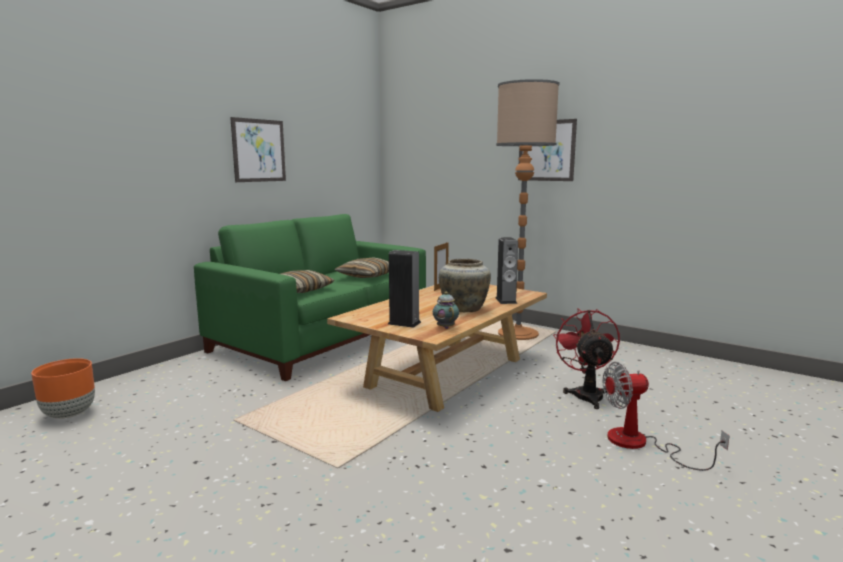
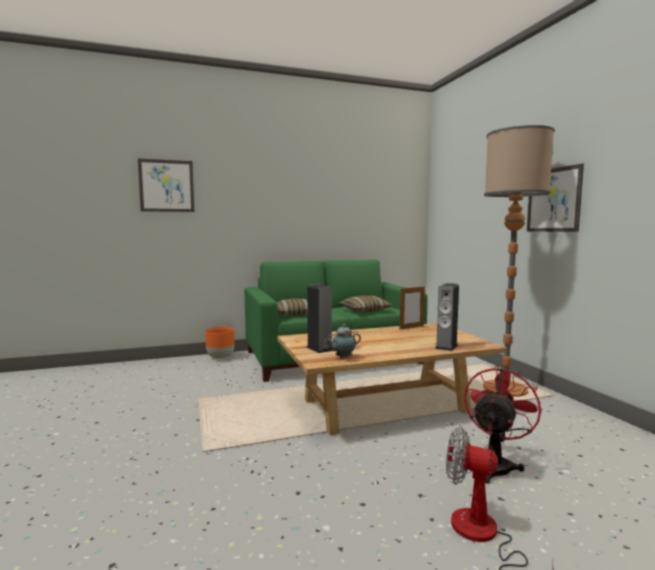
camera: 35 degrees right, 5 degrees down
orange planter [31,358,95,419] -> orange planter moved to [205,327,235,359]
picture [230,117,286,182] -> picture moved to [138,158,194,212]
teapot [433,292,459,329] -> teapot turned 135 degrees counterclockwise [325,324,361,359]
beige vase [439,259,491,312] -> none

